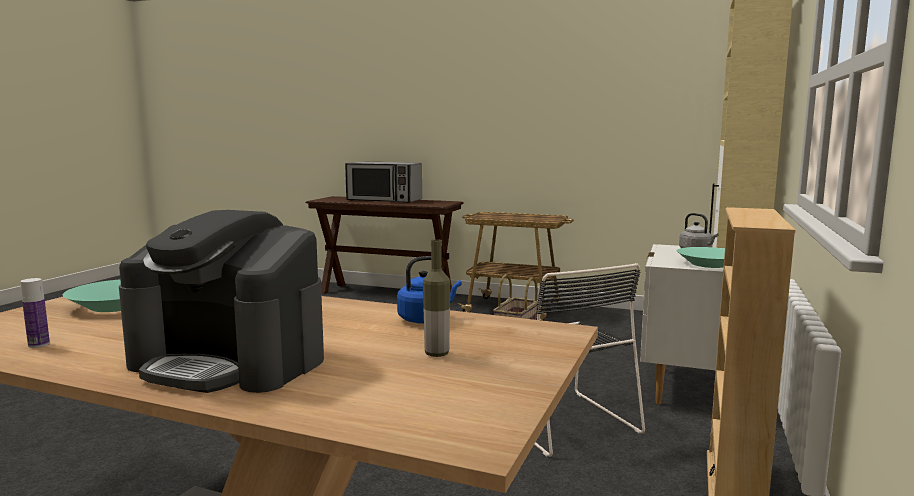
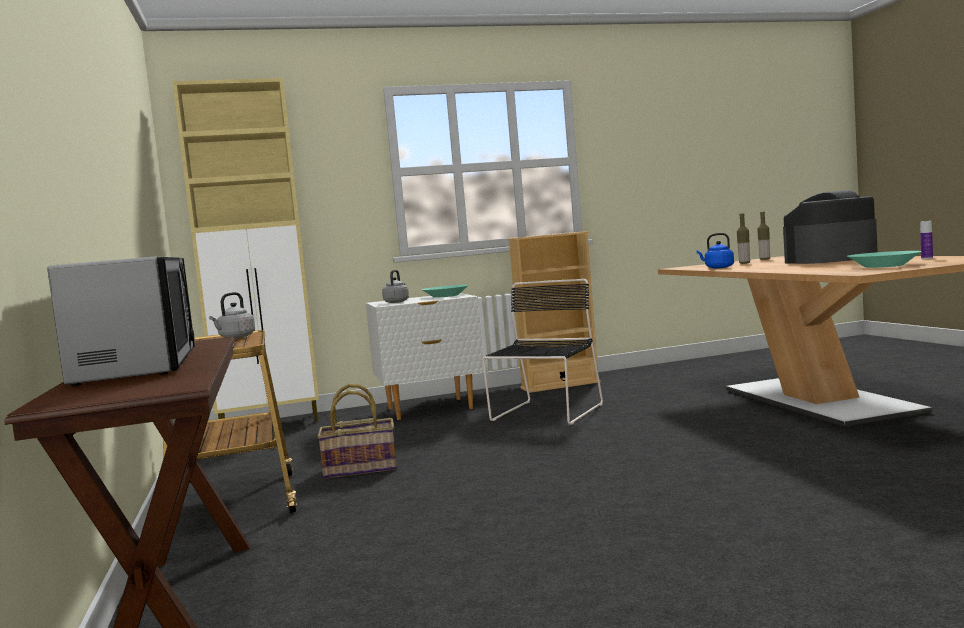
camera: 125 degrees left, 5 degrees down
coffee machine [119,210,324,393] -> coffee machine turned 90 degrees counterclockwise [783,190,878,264]
none -> grey kettle [209,292,255,338]
none -> bottle [757,212,770,260]

